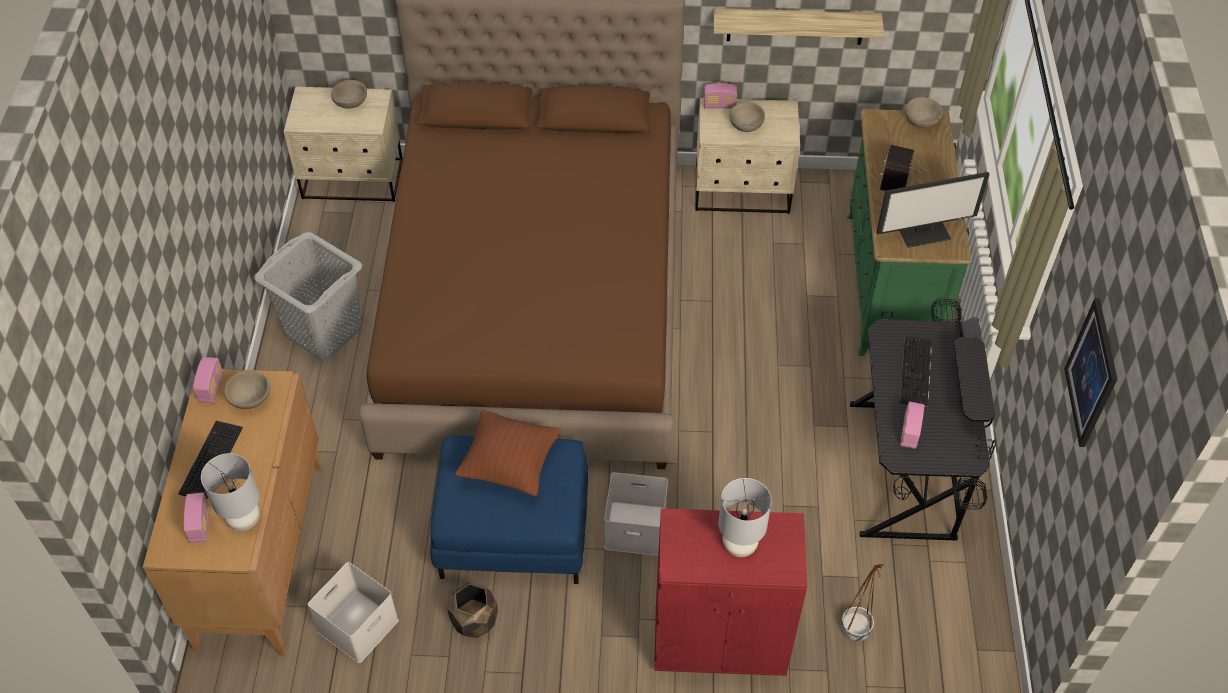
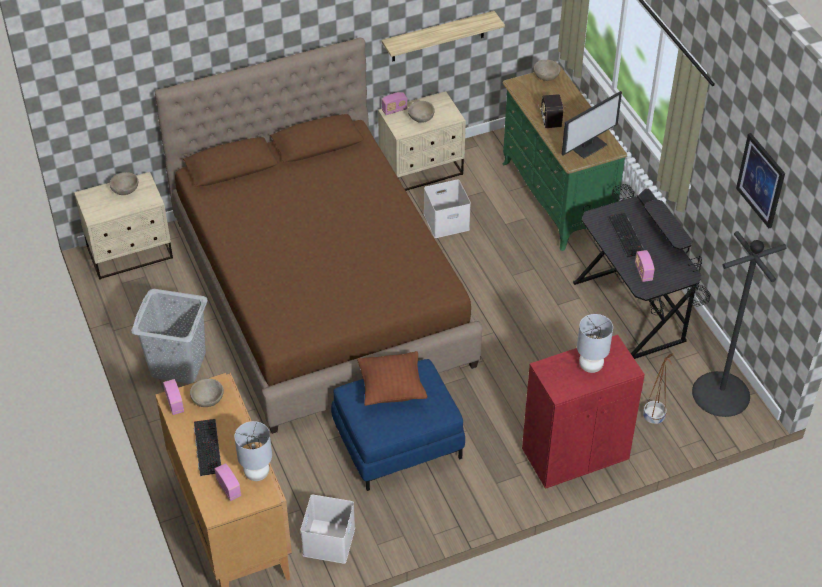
camera: 25 degrees left, 5 degrees down
brown planter [448,582,498,638] -> none
white storage box [604,472,668,556] -> white storage box moved to [424,179,471,238]
none -> black clothes rack [692,231,787,417]

